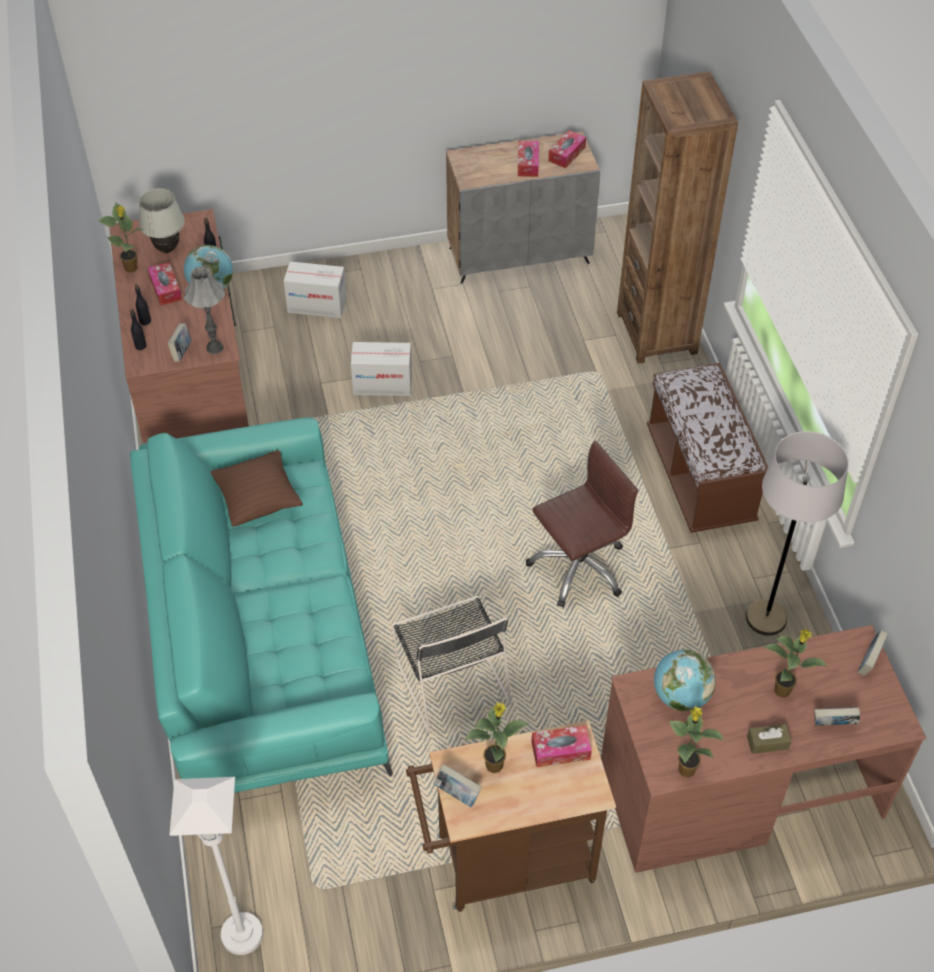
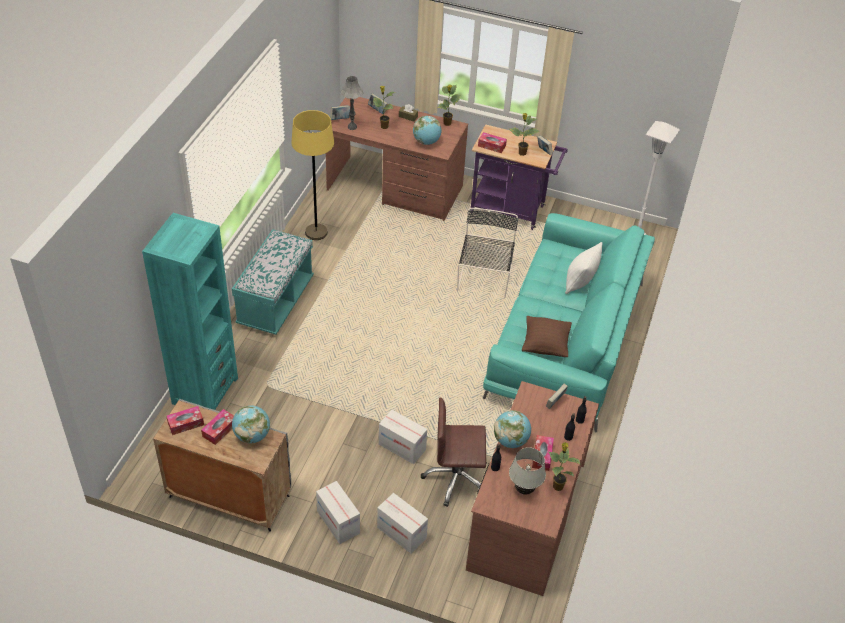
camera: 150 degrees left, 5 degrees down
grey table lamp [184,266,225,354] -> grey table lamp moved to [341,76,363,130]
brown cart [406,720,616,912] -> purple cart [470,124,568,230]
brown office chair [526,441,638,607] -> brown office chair moved to [421,397,487,507]
brown bookcase [617,71,738,364] -> turquoise bookcase [142,213,238,410]
brown bench [647,363,768,533] -> turquoise bench [232,229,314,335]
grey floor lamp [746,431,849,636] -> yellow floor lamp [291,110,334,240]
none -> globe [232,406,270,443]
none -> cardboard box [316,481,360,544]
none -> white pillow [565,242,602,294]

